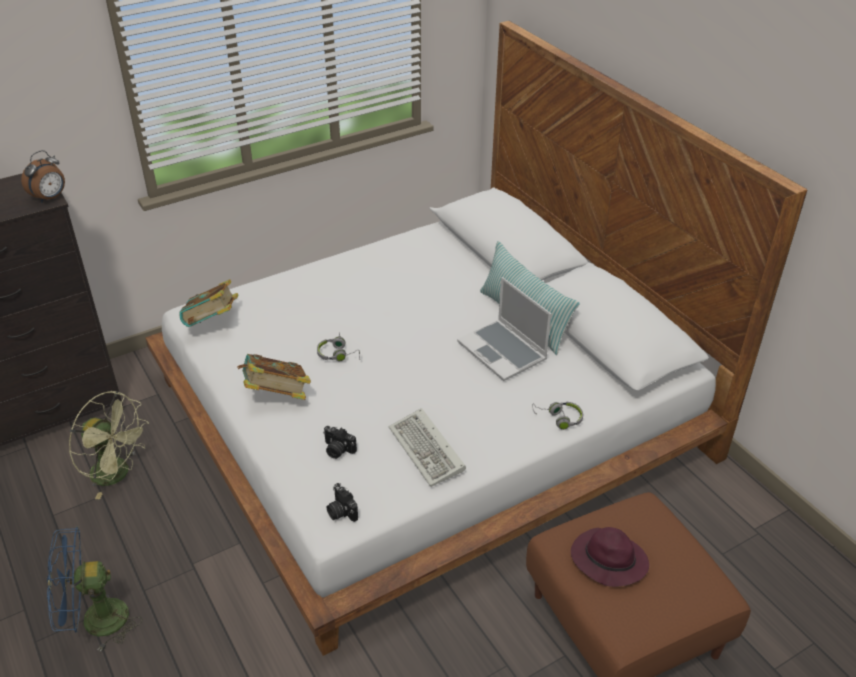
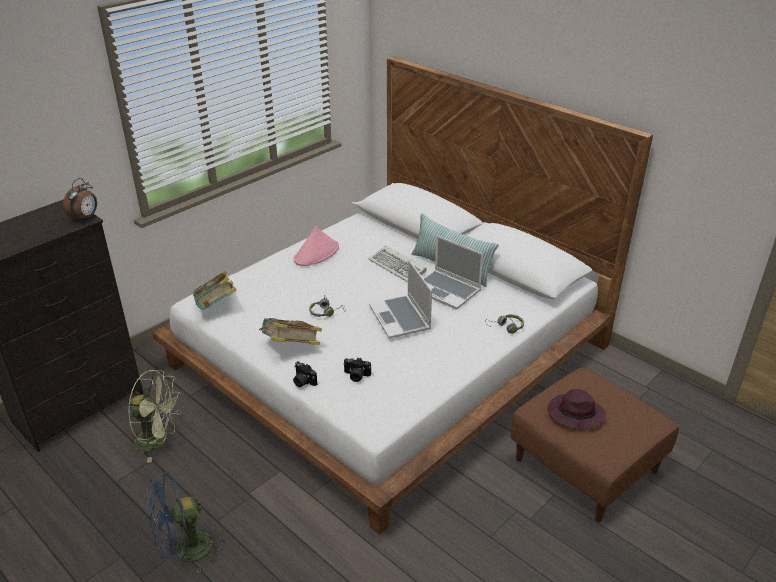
camera: 15 degrees left, 5 degrees down
camera [327,483,358,522] -> camera moved to [293,361,317,387]
keyboard [389,408,466,487] -> keyboard moved to [369,246,427,282]
none -> pink hat [294,226,339,266]
none -> laptop [369,260,432,339]

